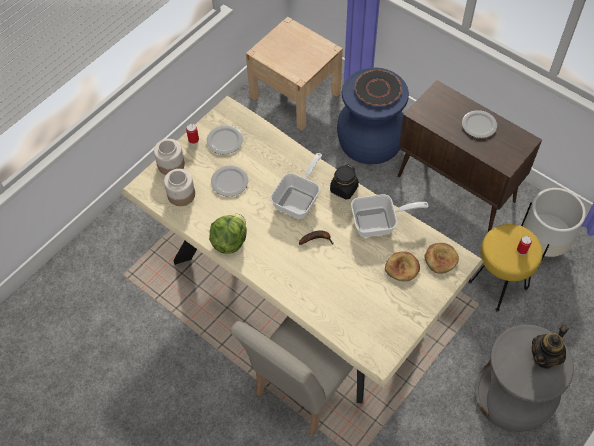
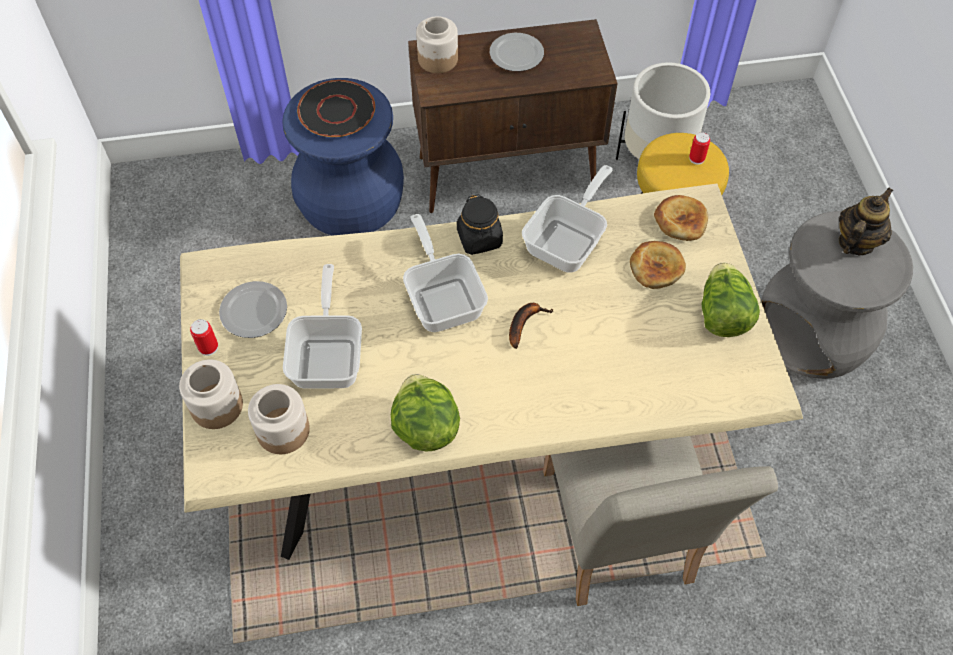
camera: 50 degrees left, 0 degrees up
plate [211,165,248,196] -> frying pan [283,264,362,389]
beige nightstand [246,17,343,130] -> none
teapot [532,325,569,369] -> teapot turned 135 degrees counterclockwise [839,187,893,255]
none -> jar [416,16,458,73]
none -> lettuce [701,262,760,337]

